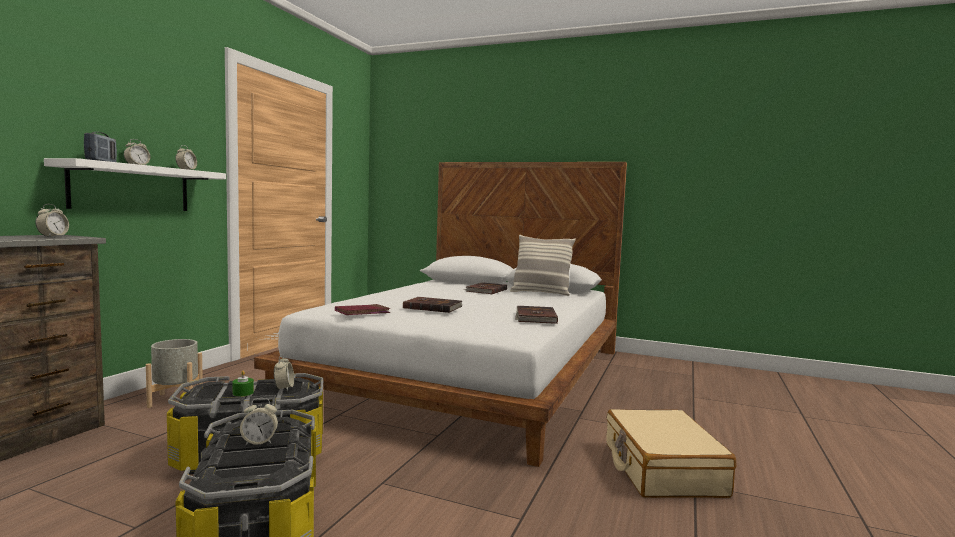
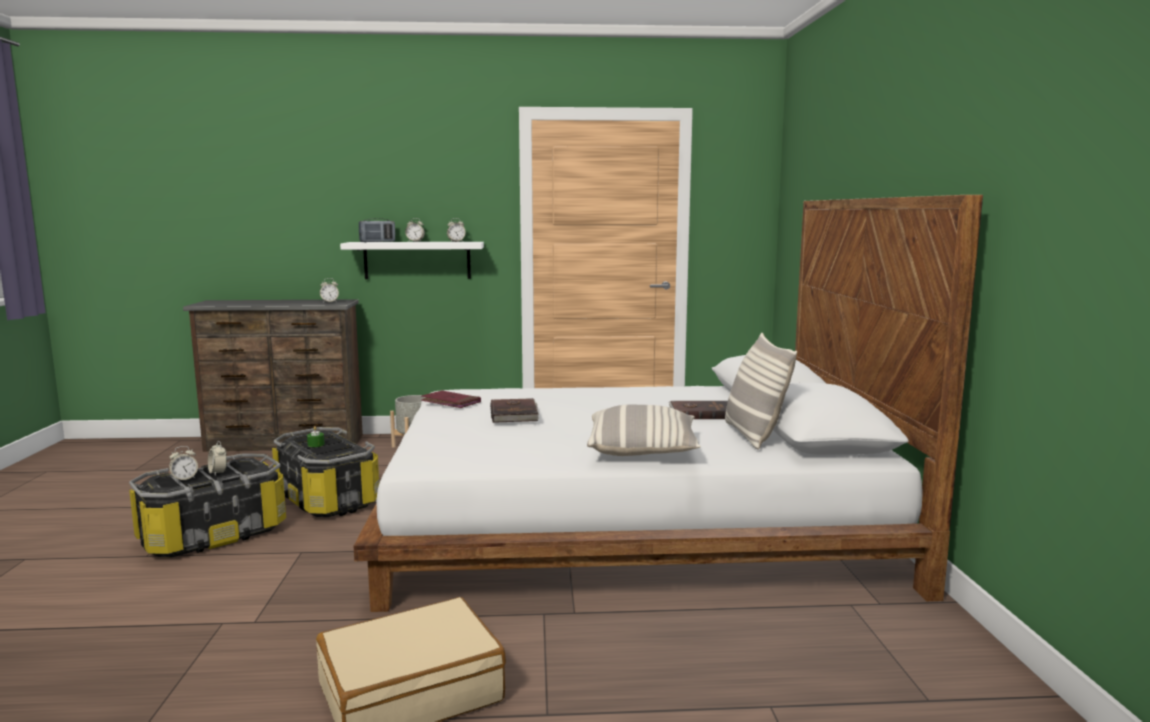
camera: 65 degrees right, 5 degrees up
alarm clock [274,355,294,391] -> alarm clock moved to [169,446,198,482]
brown book [515,306,558,324] -> none
none -> pillow [587,405,701,456]

